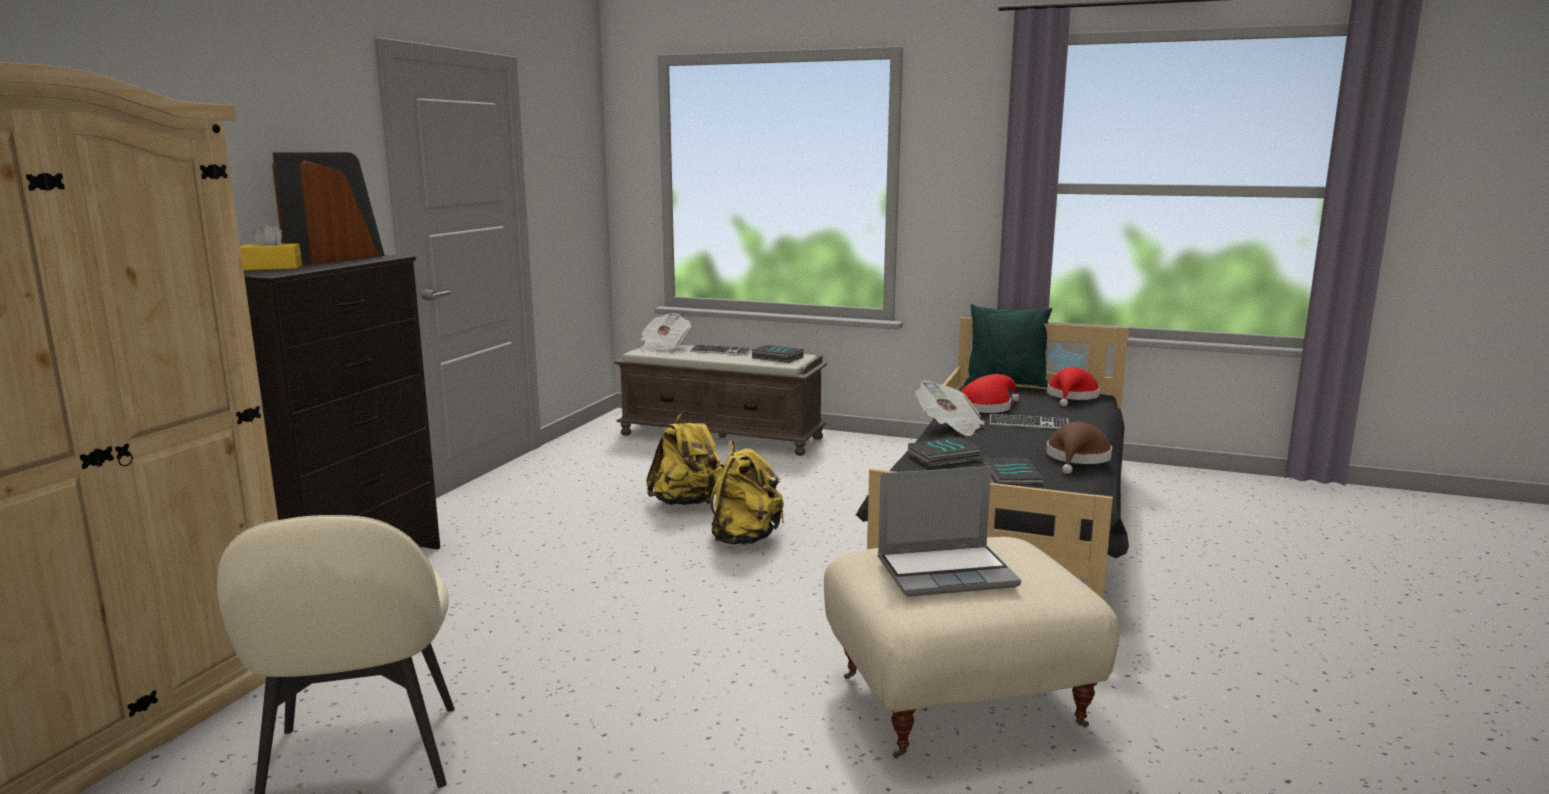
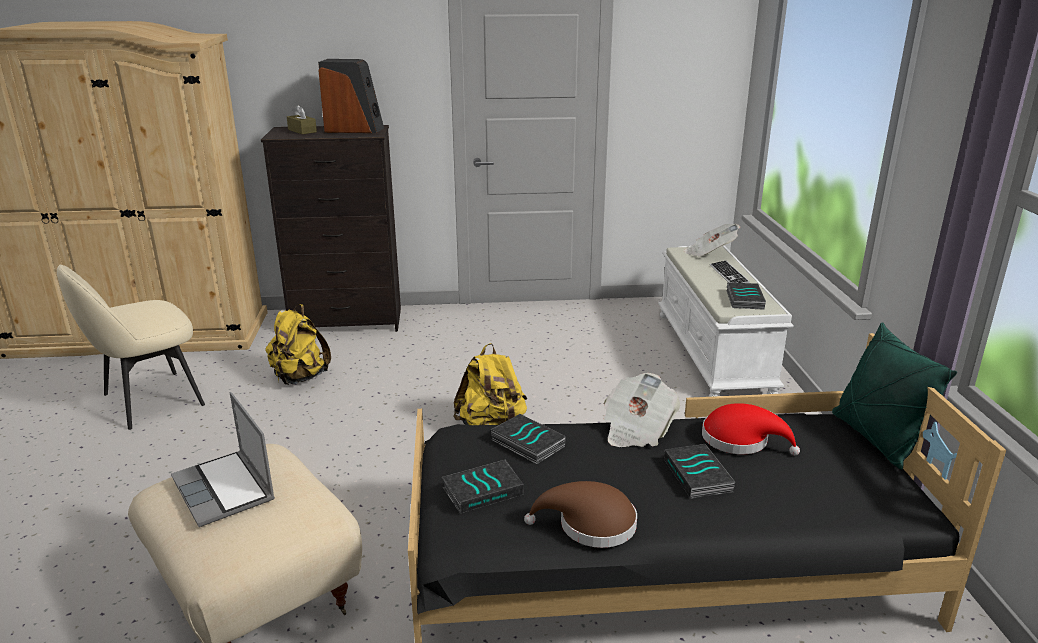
camera: 65 degrees right, 10 degrees up
yellow tissue box [240,223,302,270] -> brown tissue box [287,104,317,134]
brown bench [614,344,827,456] -> white bench [658,245,794,397]
yellow backpack [646,411,724,505] -> yellow backpack moved to [265,304,331,385]
keyboard [990,414,1069,429] -> book [664,444,735,499]
red hat [1047,367,1100,407] -> none

